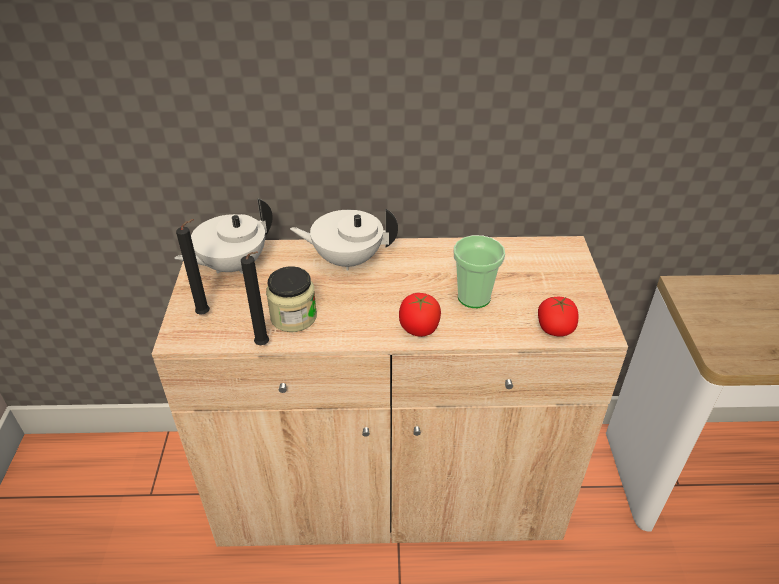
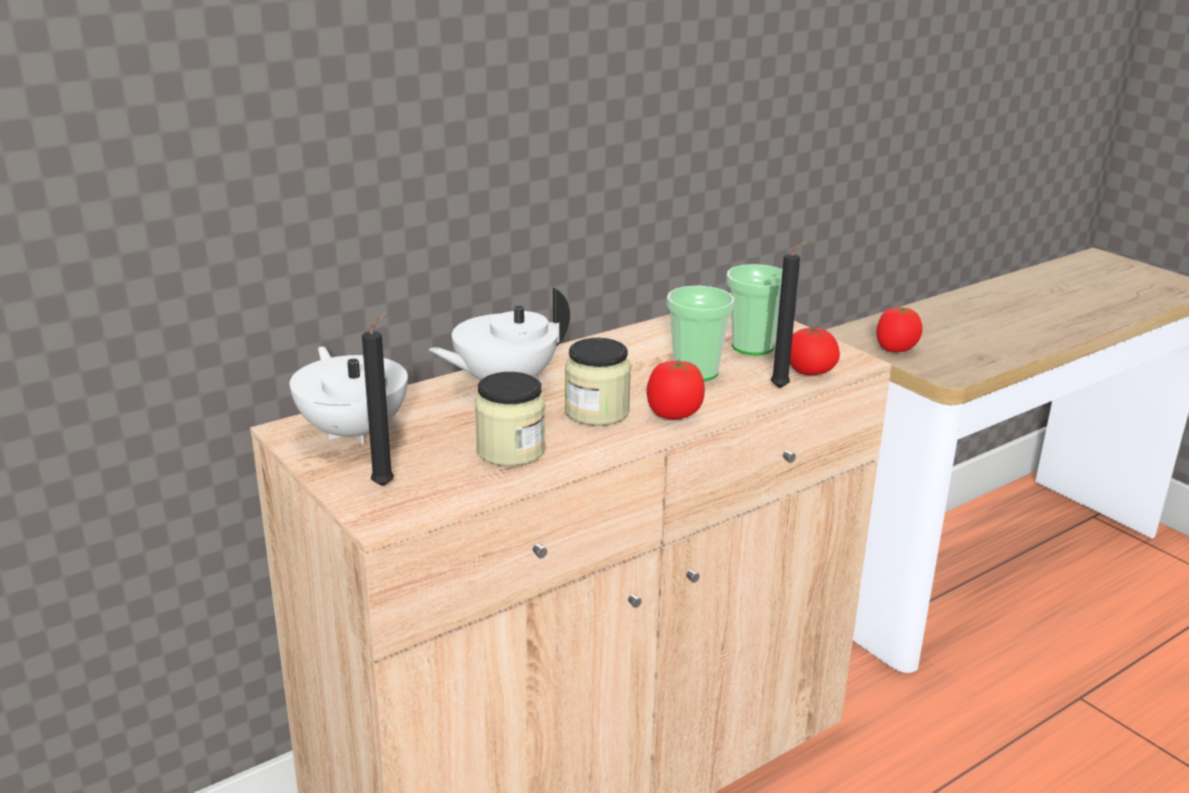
camera: 35 degrees left, 15 degrees down
white teapot [174,198,273,274] -> white teapot turned 135 degrees clockwise [290,346,408,444]
black candle [241,251,269,345] -> black candle moved to [771,240,810,388]
none -> jar [565,338,631,426]
none -> cup [726,264,782,355]
none -> tomato [876,307,922,352]

